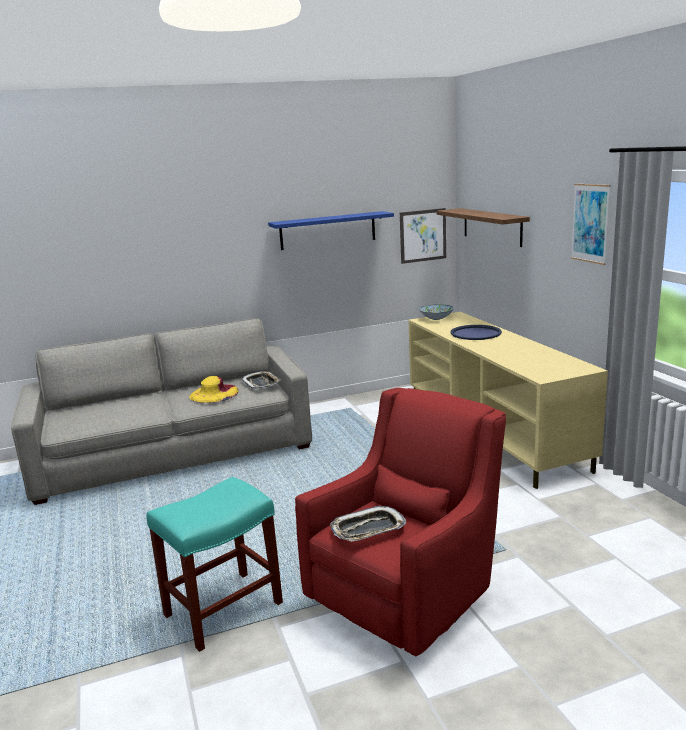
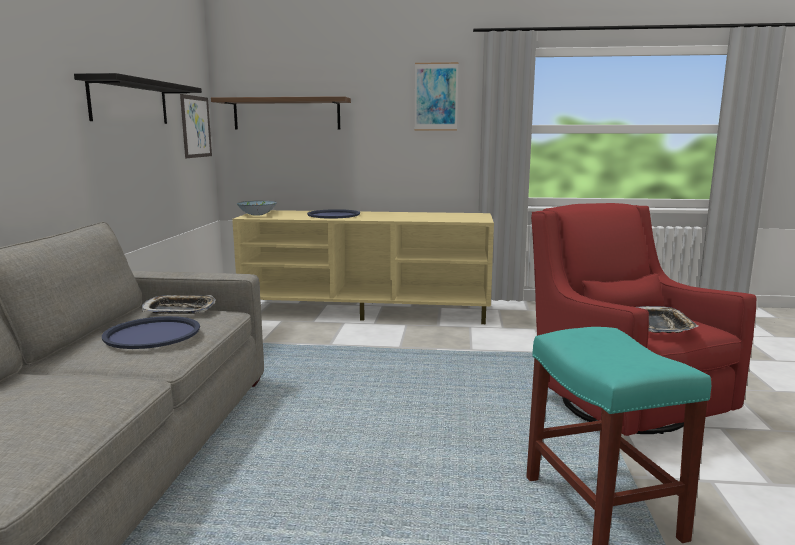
camera: 65 degrees left, 5 degrees down
yellow hat [189,376,238,403] -> blue tray [102,316,200,349]
blue shelf [268,211,394,250] -> black shelf [74,73,202,124]

